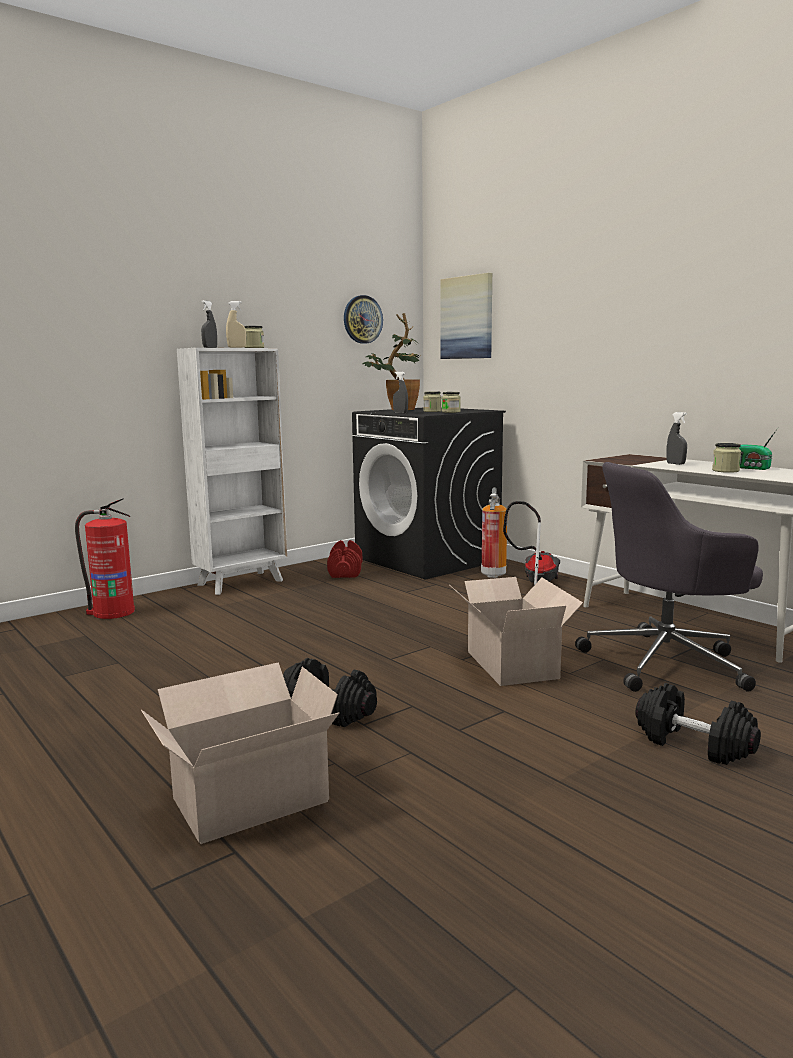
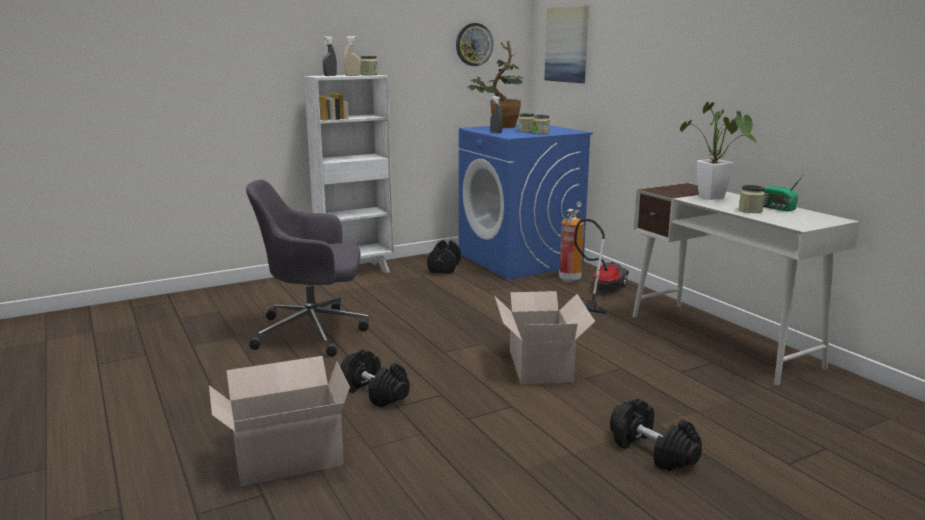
camera: 10 degrees right, 5 degrees up
fire extinguisher [75,498,135,619] -> none
red dumbbell [327,540,362,578] -> black dumbbell [427,240,461,274]
black washing machine [352,408,506,580] -> blue washing machine [459,124,593,280]
grey office chair [575,462,763,692] -> grey office chair moved to [246,180,369,357]
grey spray bottle [666,412,687,465] -> potted plant [680,102,757,200]

